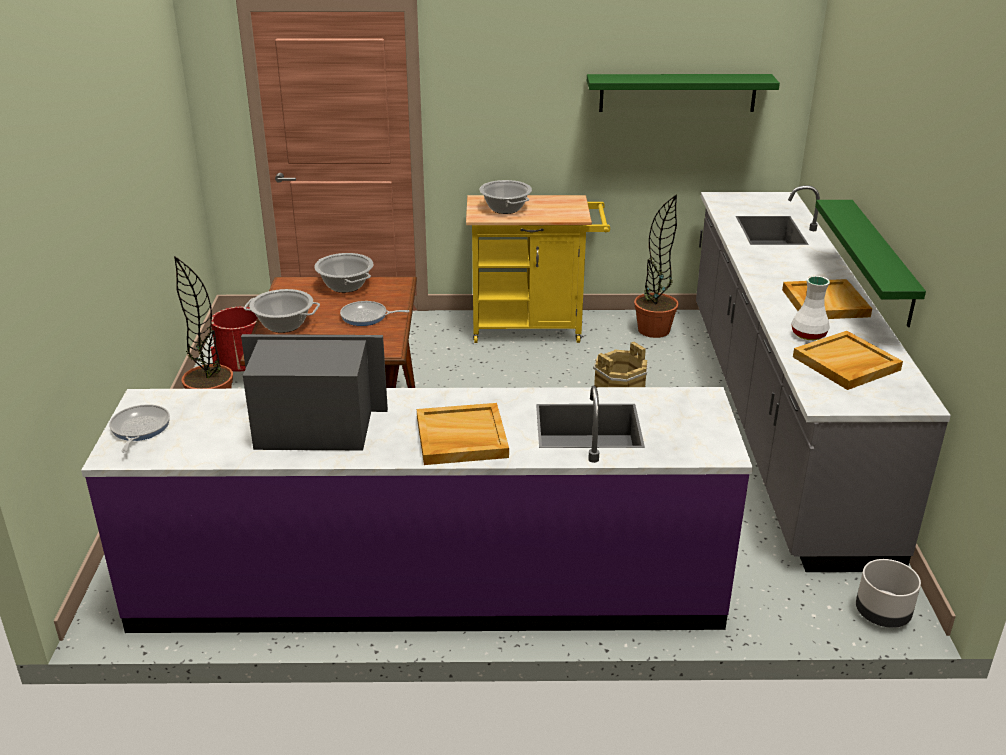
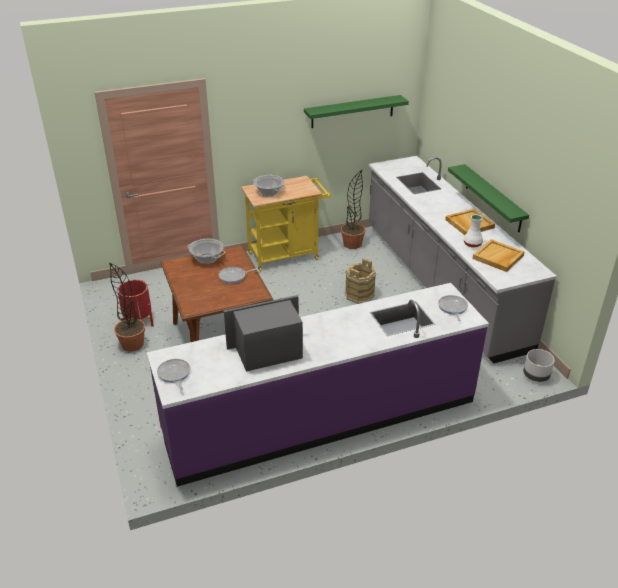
camera: 20 degrees left, 5 degrees up
cooking pot [244,289,320,333] -> none
beige tray [417,403,509,465] -> none
none -> frying pan [438,295,468,321]

